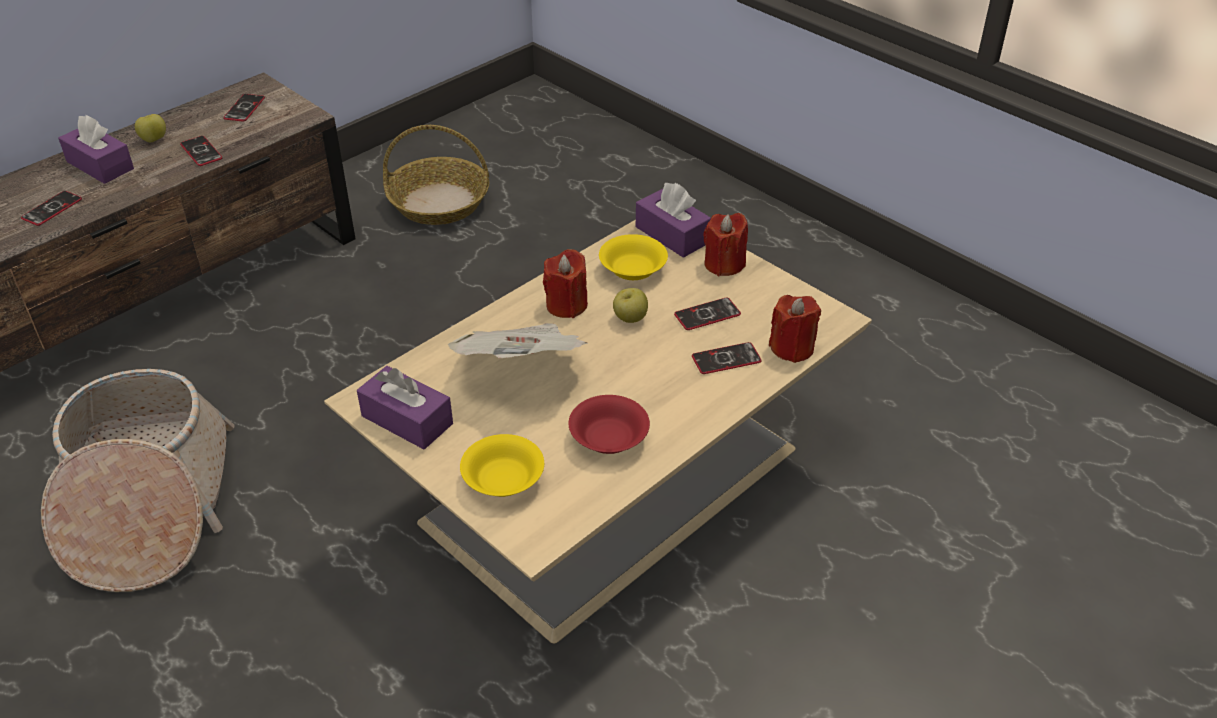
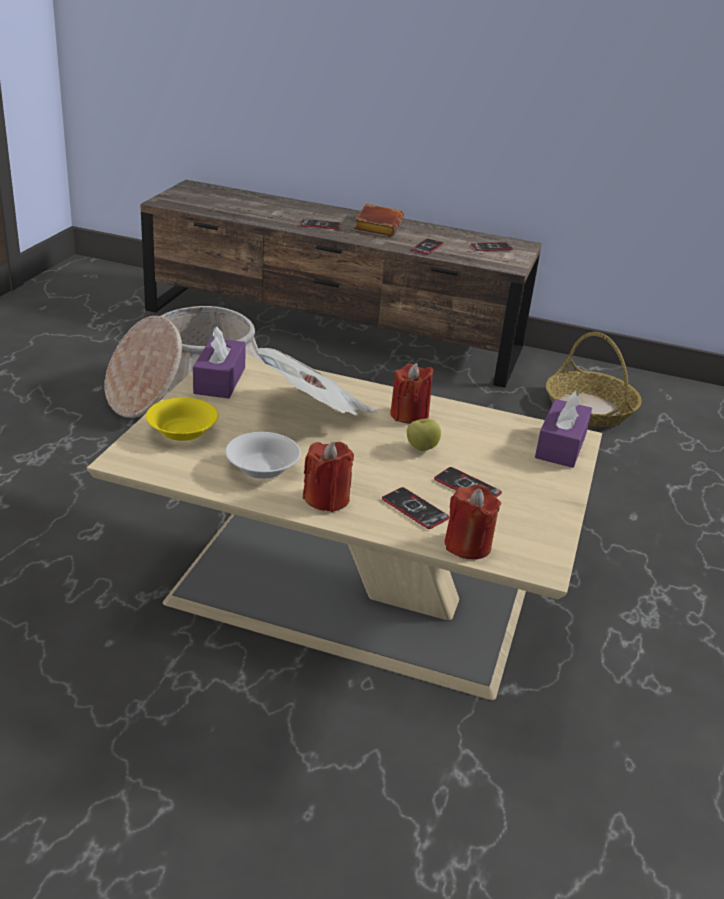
camera: 60 degrees right, 10 degrees down
purple tissue box [58,115,134,184] -> brown book [354,204,404,236]
apple [135,114,166,142] -> none
red bowl [569,395,650,454] -> white bowl [225,432,301,479]
yellow bowl [599,234,668,280] -> none
red candle [703,213,748,276] -> red candle moved to [303,442,354,512]

